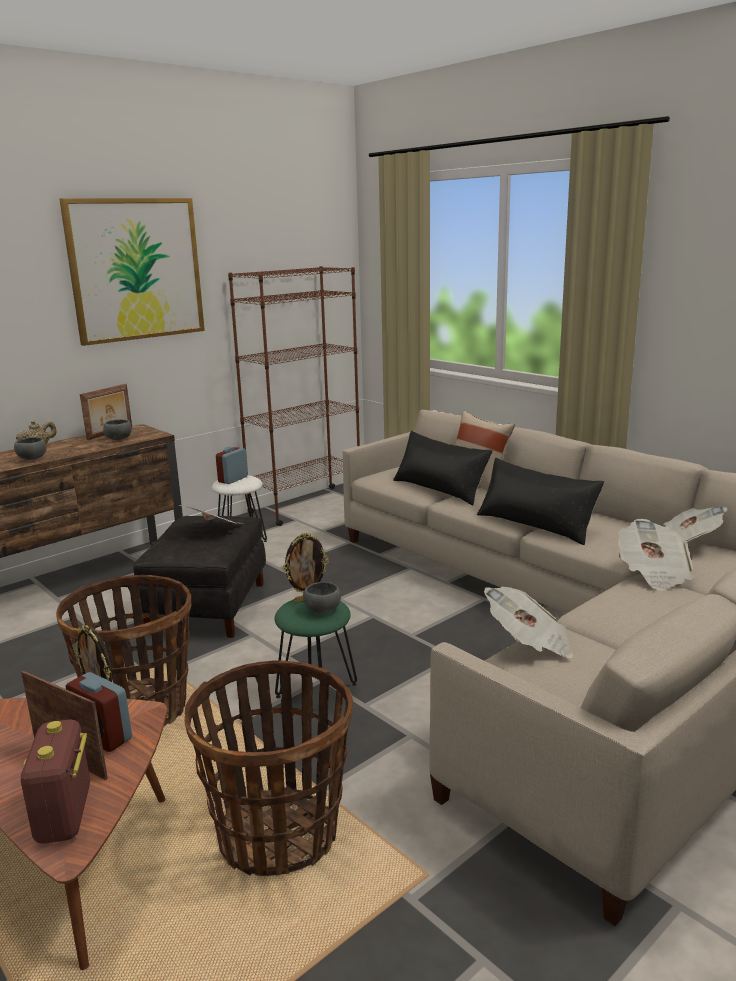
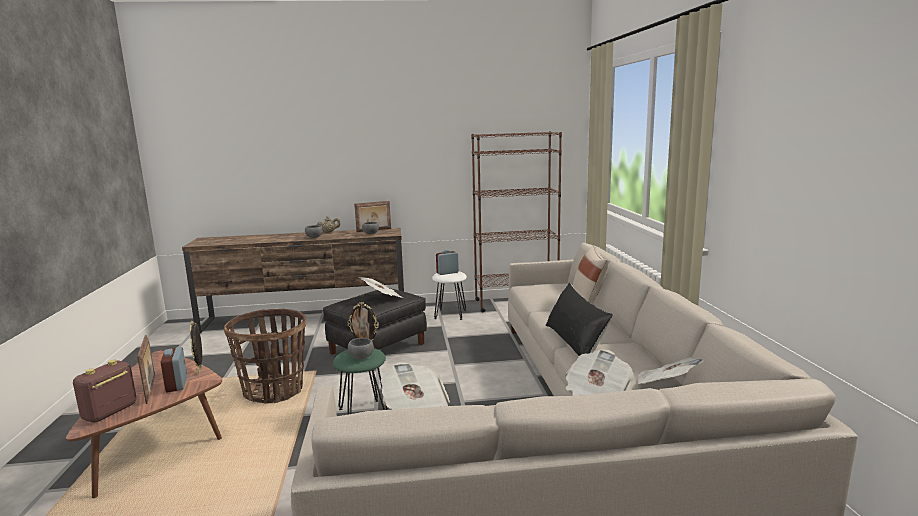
camera: 35 degrees right, 5 degrees down
picture [59,198,205,346] -> none
basket [185,660,353,876] -> none
black pillow [393,431,493,505] -> none

